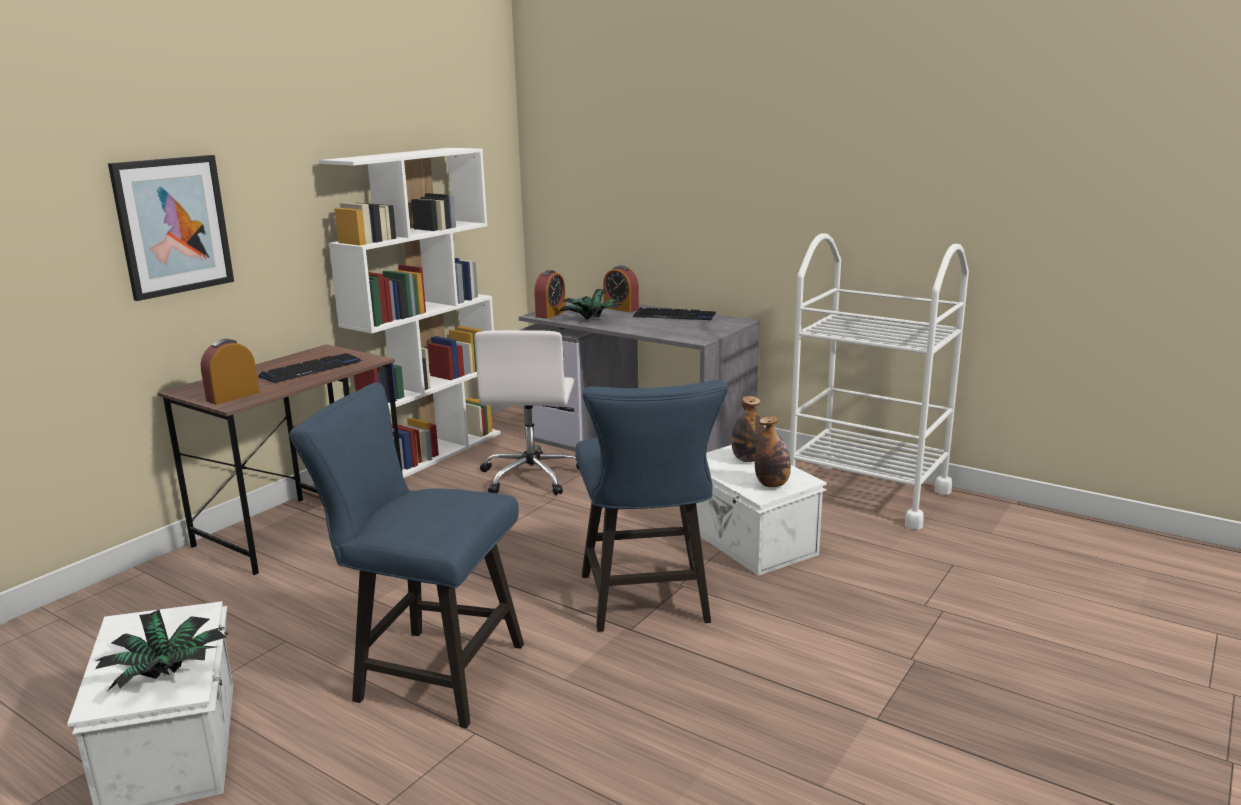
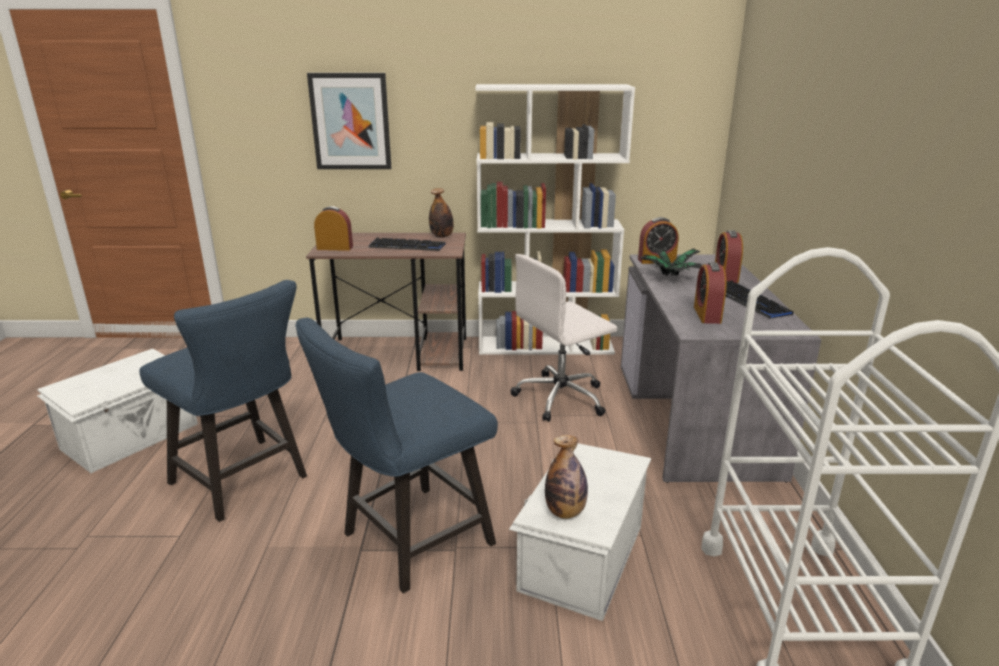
camera: 55 degrees right, 5 degrees up
potted plant [95,610,226,692] -> none
blue chair [289,382,524,728] -> blue chair turned 150 degrees clockwise [139,280,307,522]
bottle [731,396,765,462] -> bottle moved to [429,188,454,238]
none -> alarm clock [694,262,727,324]

